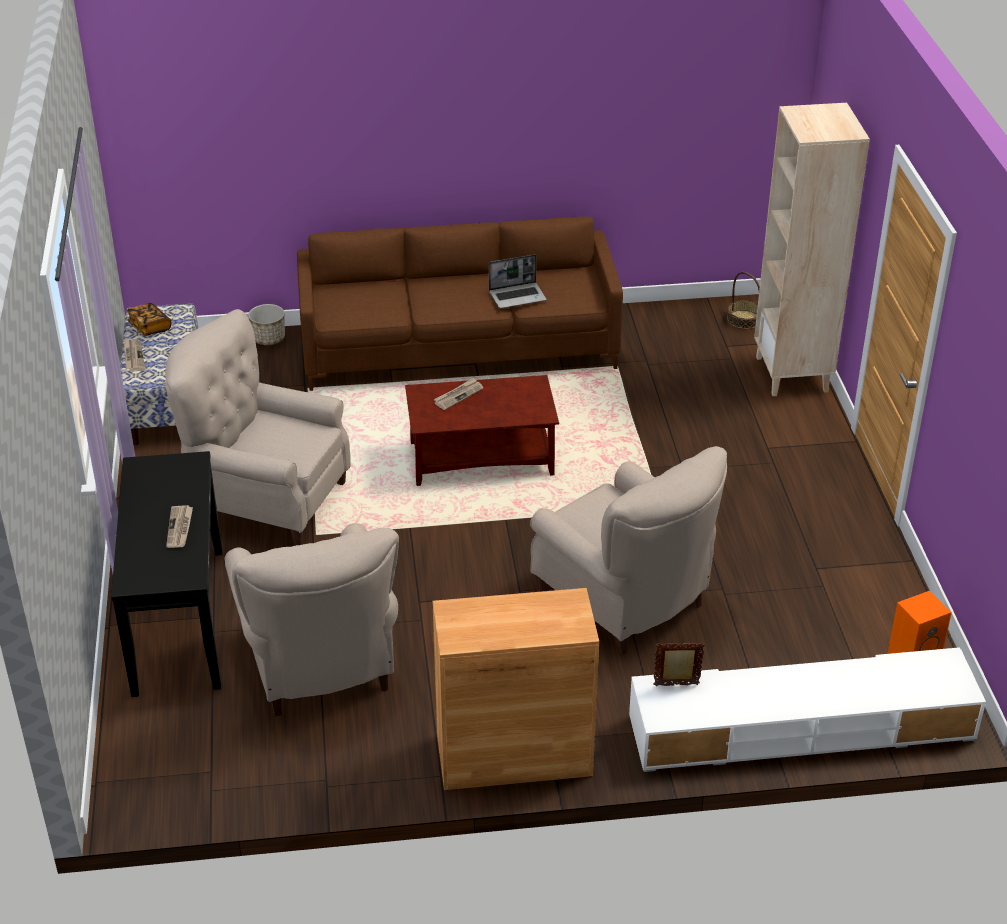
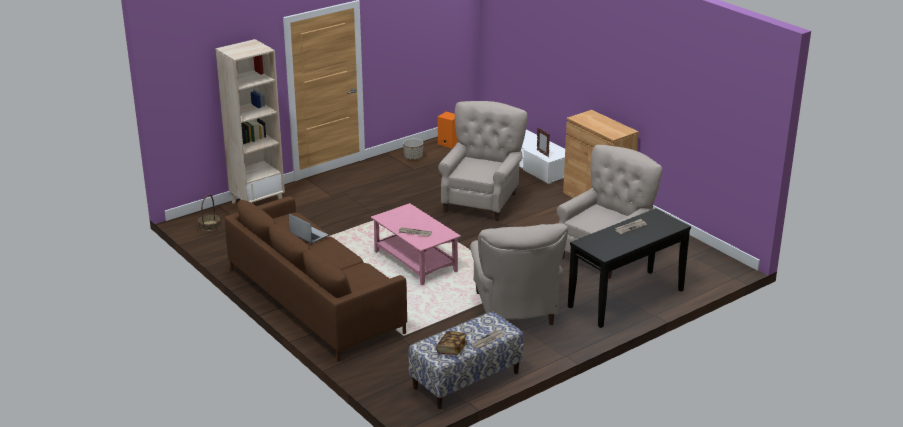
camera: 120 degrees left, 10 degrees down
planter [248,304,285,345] -> planter moved to [403,138,423,160]
brown coffee table [405,375,559,486] -> pink coffee table [371,203,461,285]

